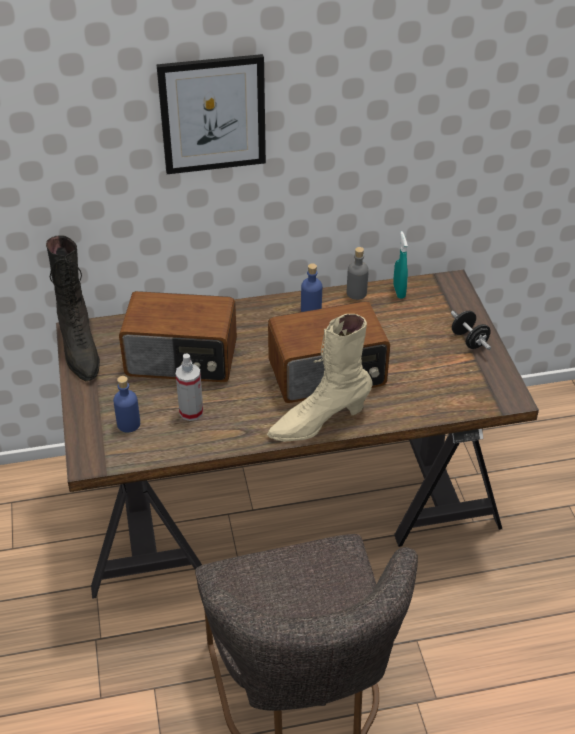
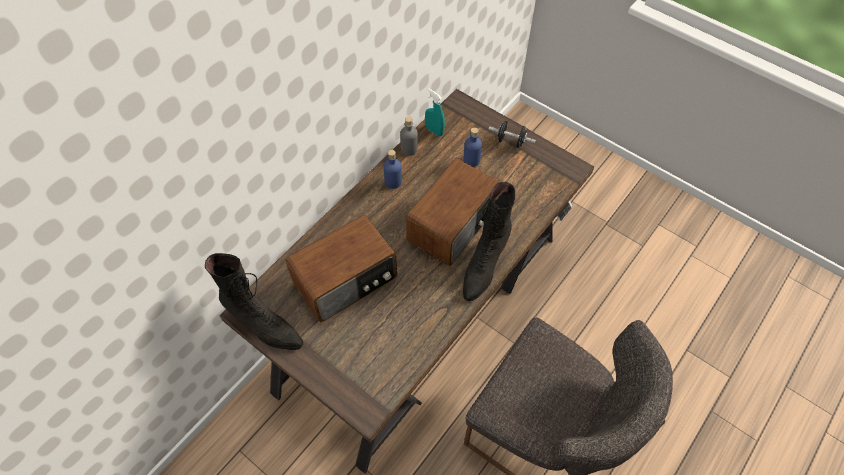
camera: 40 degrees left, 15 degrees up
blue bottle [113,376,140,433] -> blue bottle moved to [464,127,482,167]
picture [156,54,266,174] -> none
spray bottle [176,354,203,421] -> none
beige boot [267,314,373,442] -> black boot [463,182,515,301]

